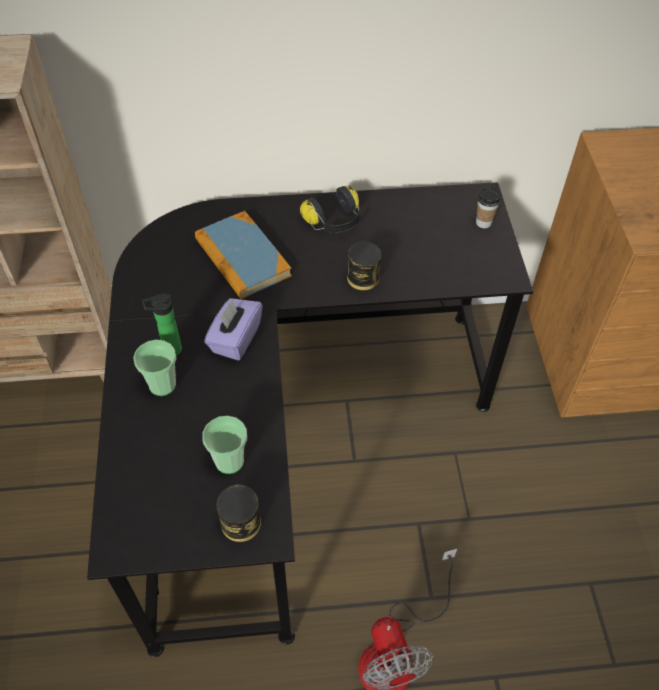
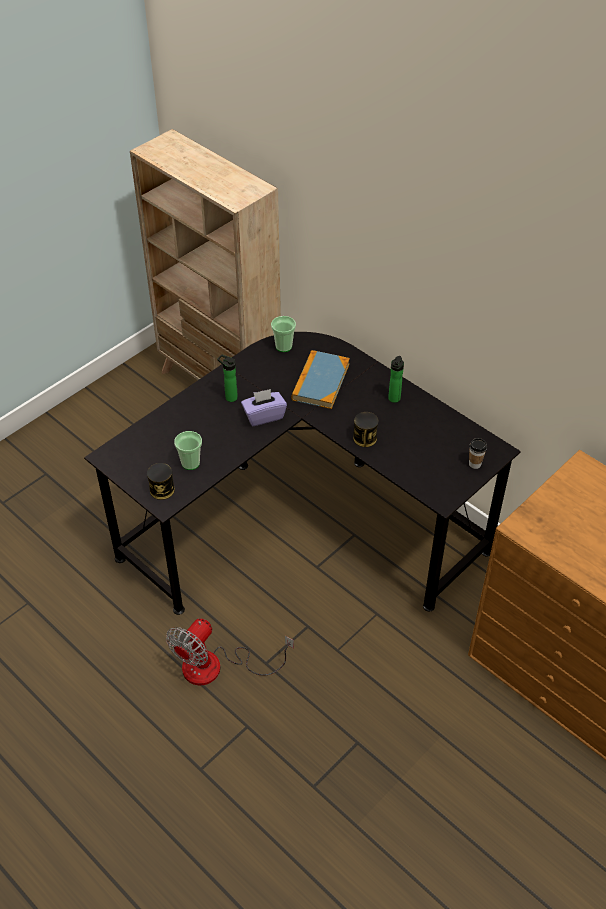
camera: 50 degrees right, 5 degrees down
cup [133,340,176,396] -> cup moved to [271,316,296,352]
headphones [300,185,360,232] -> bottle [388,356,404,403]

